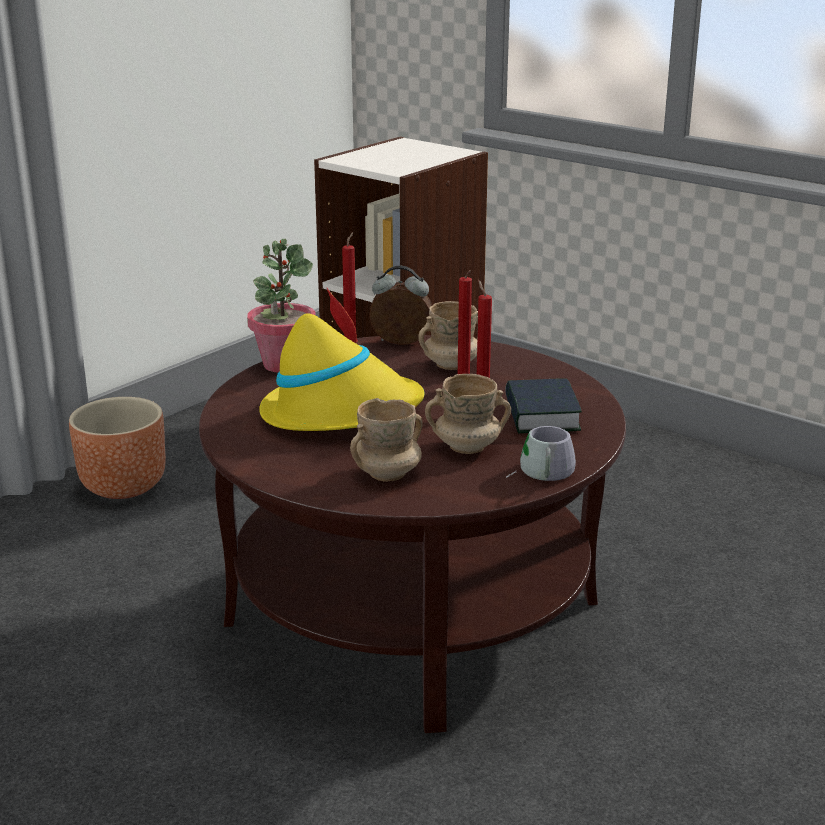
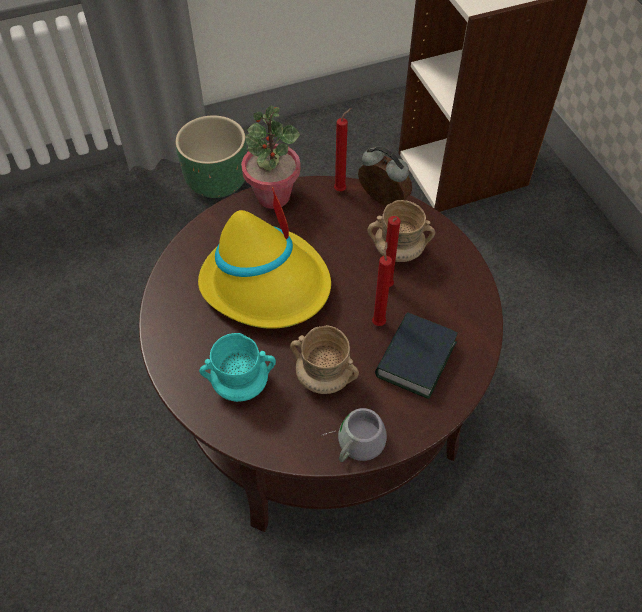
camera: 30 degrees right, 30 degrees up
brown planter [69,397,166,499] -> green planter [176,115,247,198]
beige mug [350,398,422,482] -> turquoise mug [199,333,276,402]

